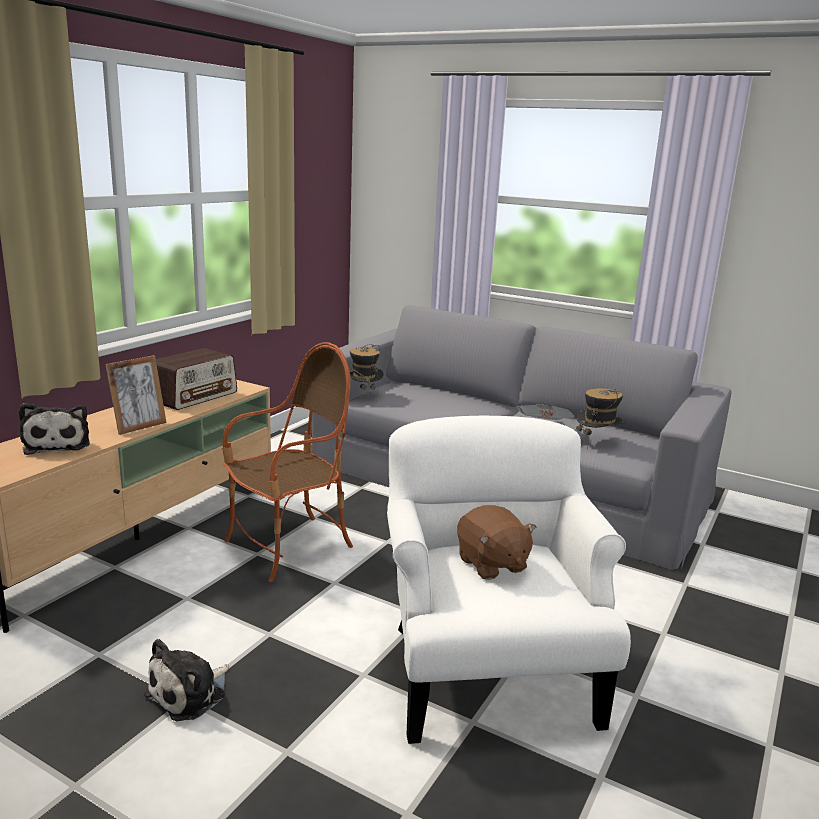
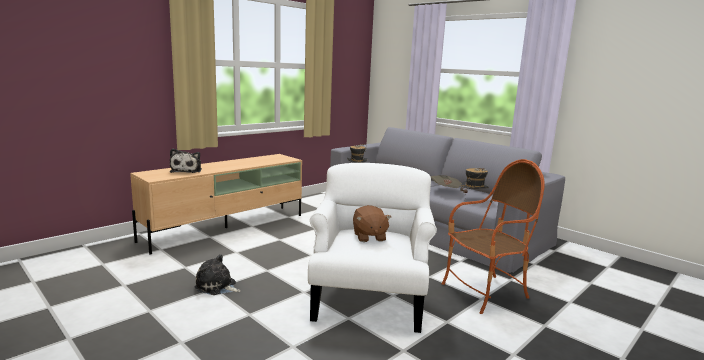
camera: 15 degrees right, 5 degrees down
picture frame [105,355,167,435] -> none
plush toy [144,639,230,722] -> plush toy turned 60 degrees clockwise [195,254,241,295]
radio [156,348,237,410] -> none
armchair [222,342,353,582] -> armchair moved to [442,159,545,314]

